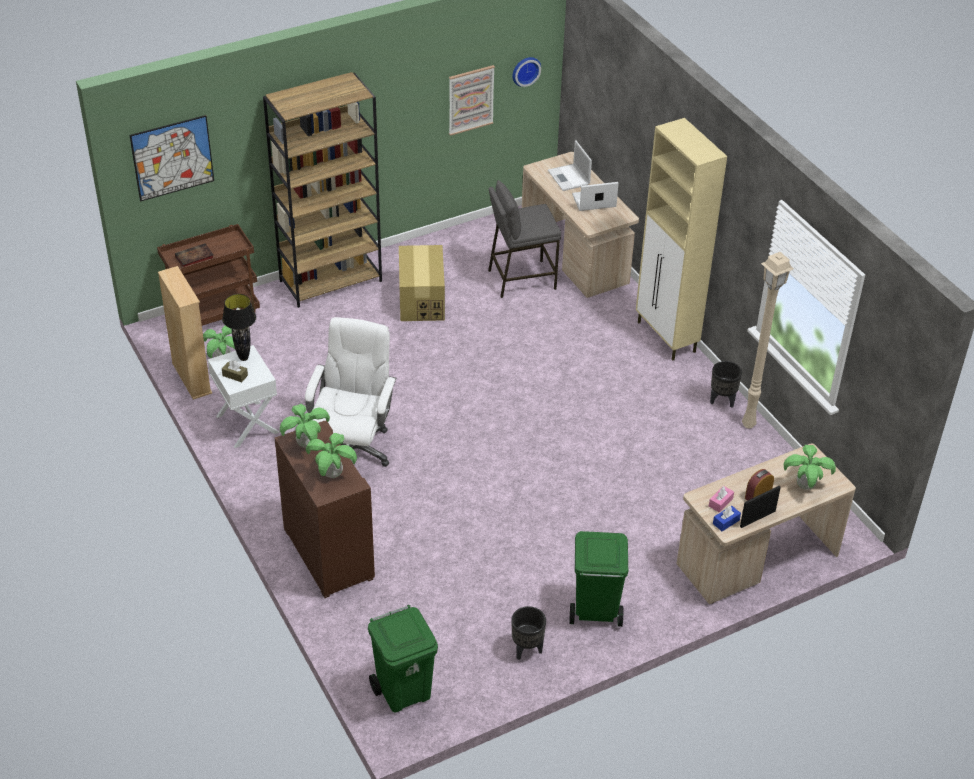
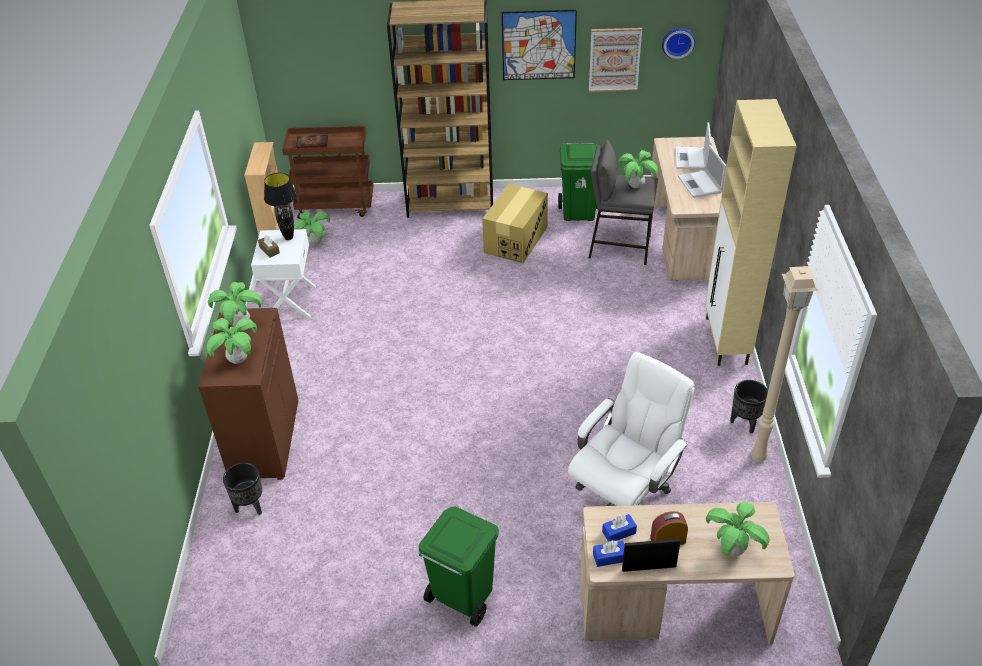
camera: 30 degrees right, 0 degrees up
picture [129,115,214,202] -> picture moved to [502,10,577,80]
white office chair [305,317,396,467] -> white office chair moved to [568,352,695,506]
green trash can [368,605,438,713] -> green trash can moved to [558,142,599,221]
black planter [511,606,546,660] -> black planter moved to [223,463,262,515]
laptop [572,182,619,211] -> laptop turned 120 degrees counterclockwise [678,145,726,198]
pink tissue box [709,486,734,513] -> blue tissue box [602,514,637,541]
none -> potted plant [618,150,658,188]

